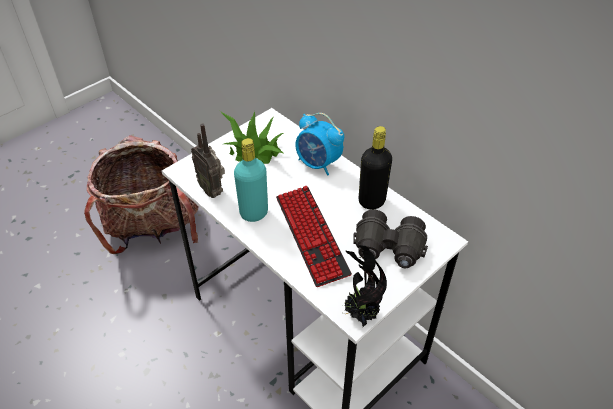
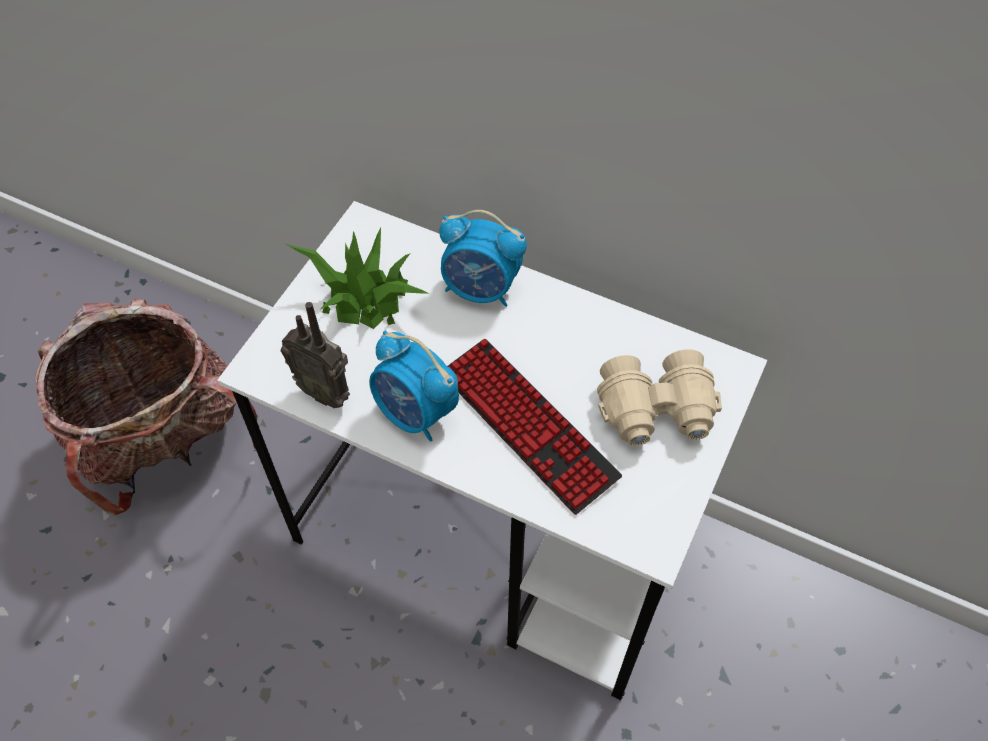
camera: 20 degrees left, 10 degrees up
turquoise bottle [234,138,268,222] -> alarm clock [369,331,459,442]
potted plant [343,244,387,327] -> none
black binoculars [353,210,428,268] -> beige binoculars [597,349,722,446]
black bottle [359,126,392,210] -> none

